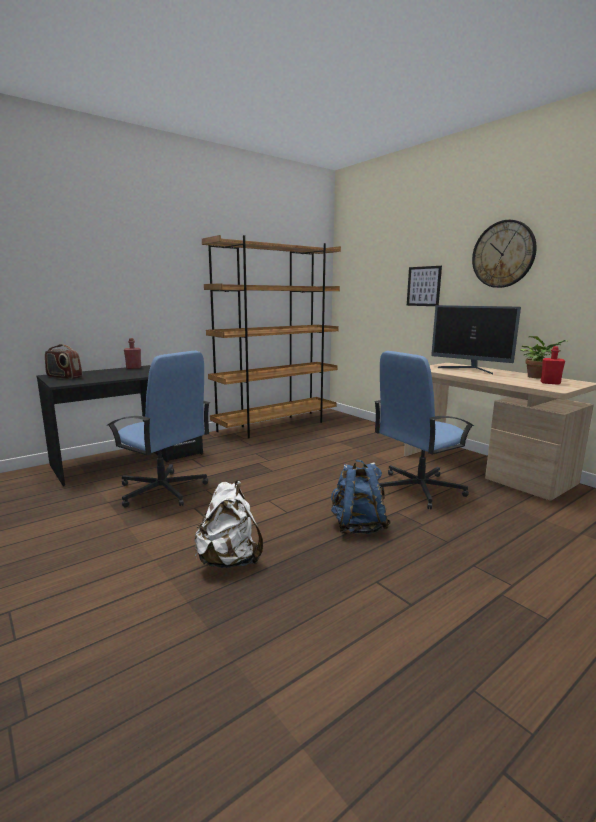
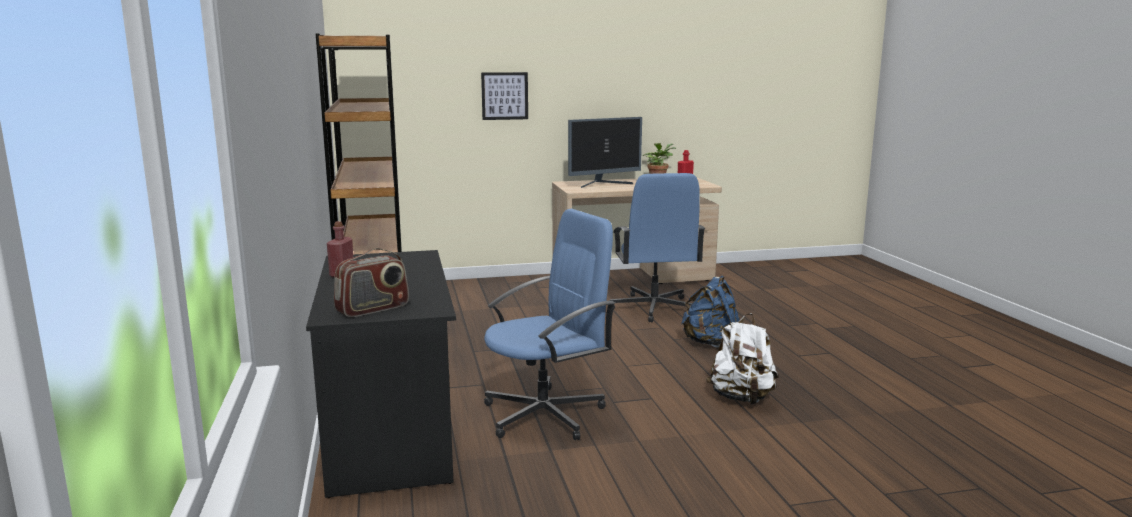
camera: 65 degrees left, 0 degrees up
wall clock [472,220,537,288] -> none

